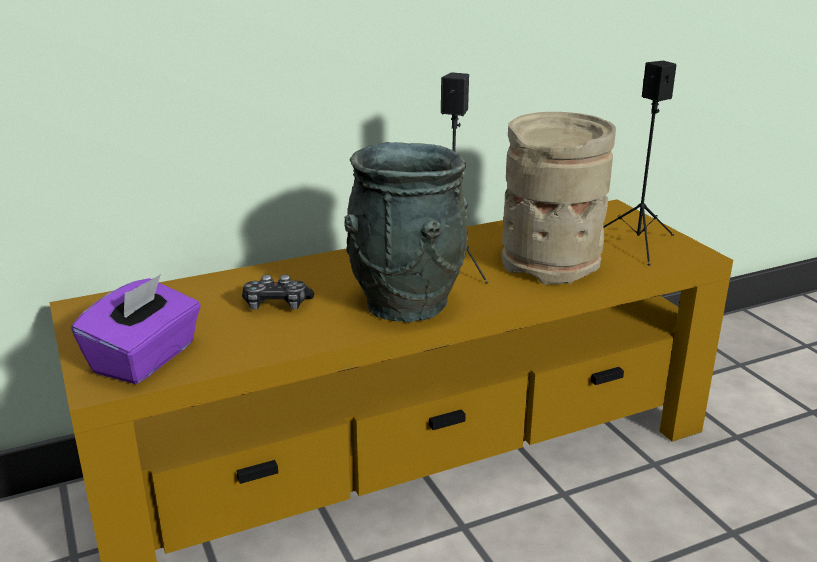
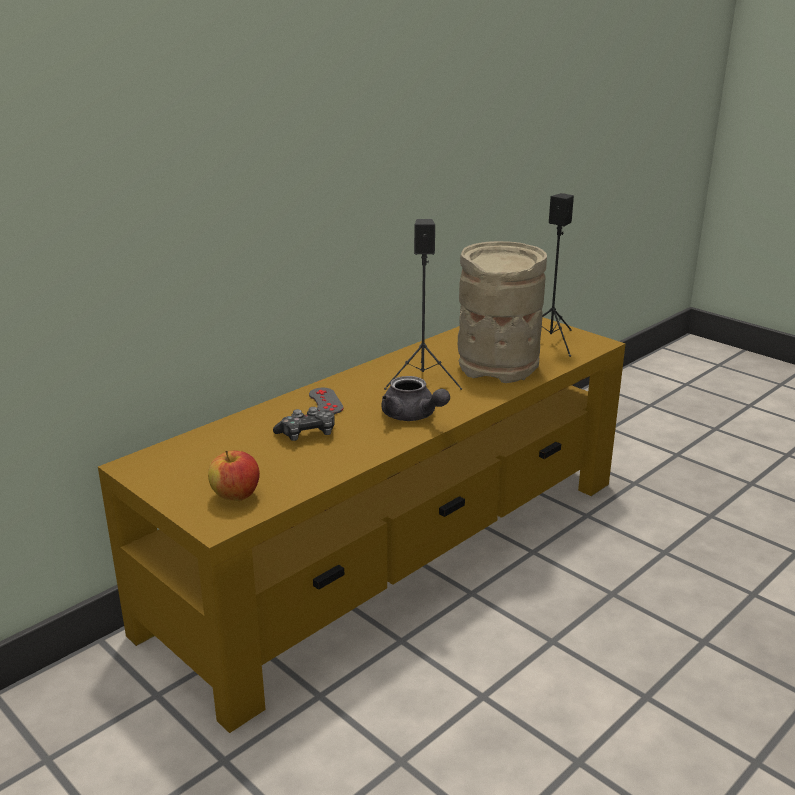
camera: 20 degrees left, 0 degrees up
purple tissue box [71,274,201,384] -> apple [208,450,260,501]
grey vase [344,142,468,322] -> grey teapot [382,376,450,421]
none -> grey game controller [309,388,344,414]

